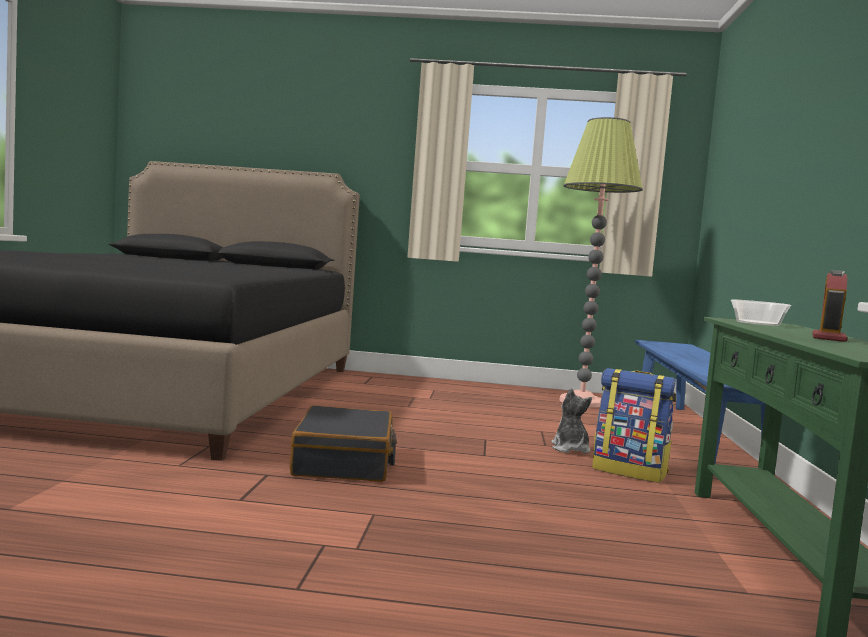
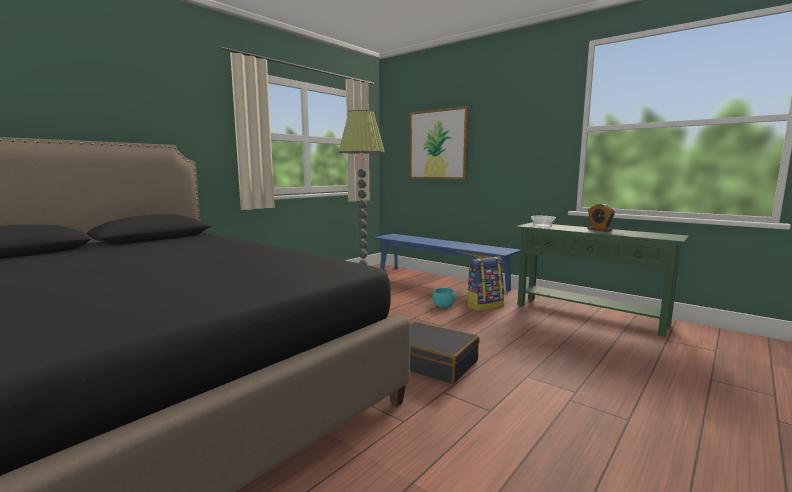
camera: 55 degrees left, 5 degrees up
plush toy [551,388,592,454] -> turquoise bowl [432,288,456,308]
none -> picture [410,106,469,180]

